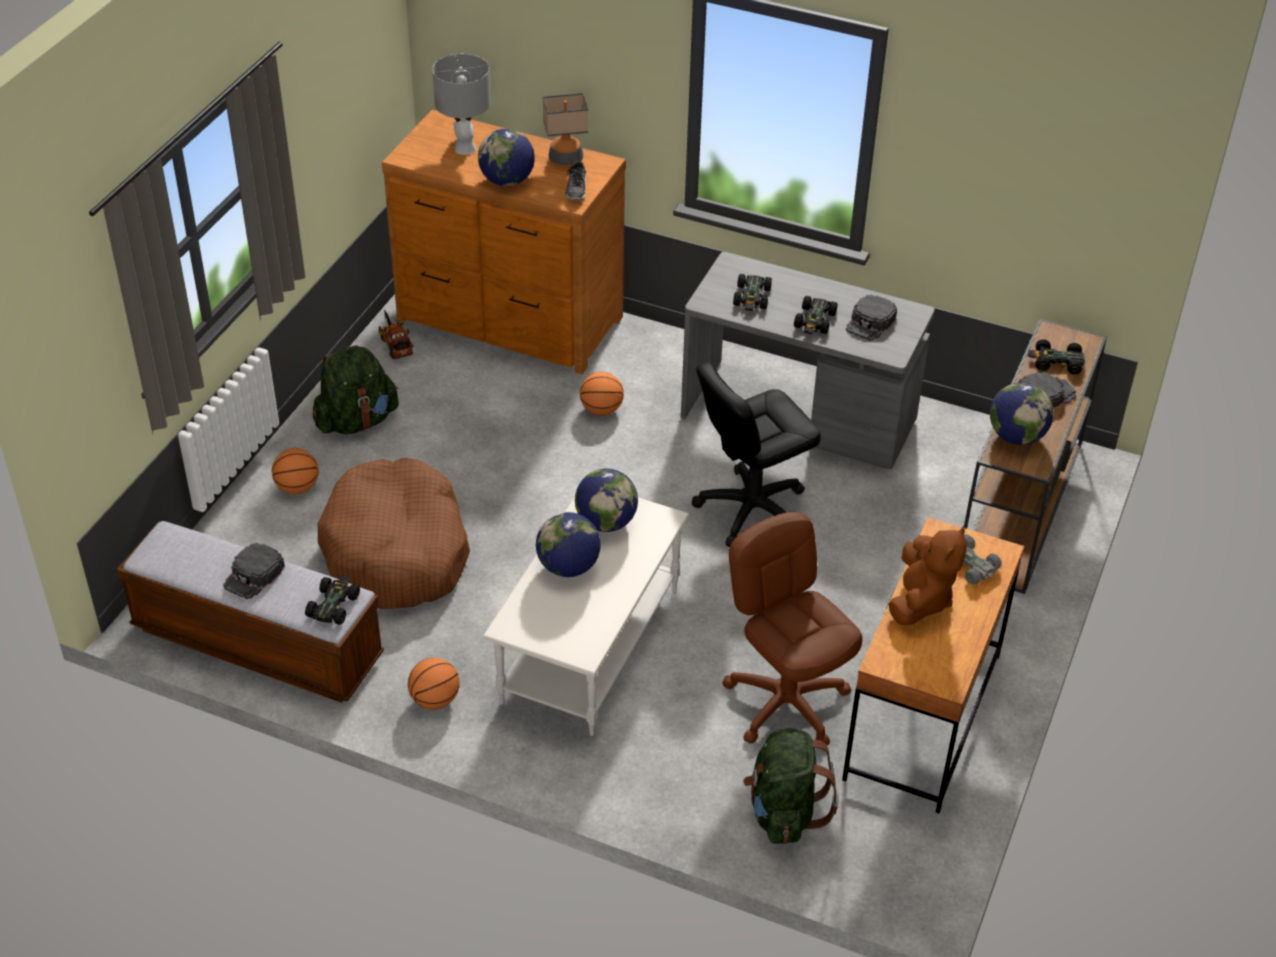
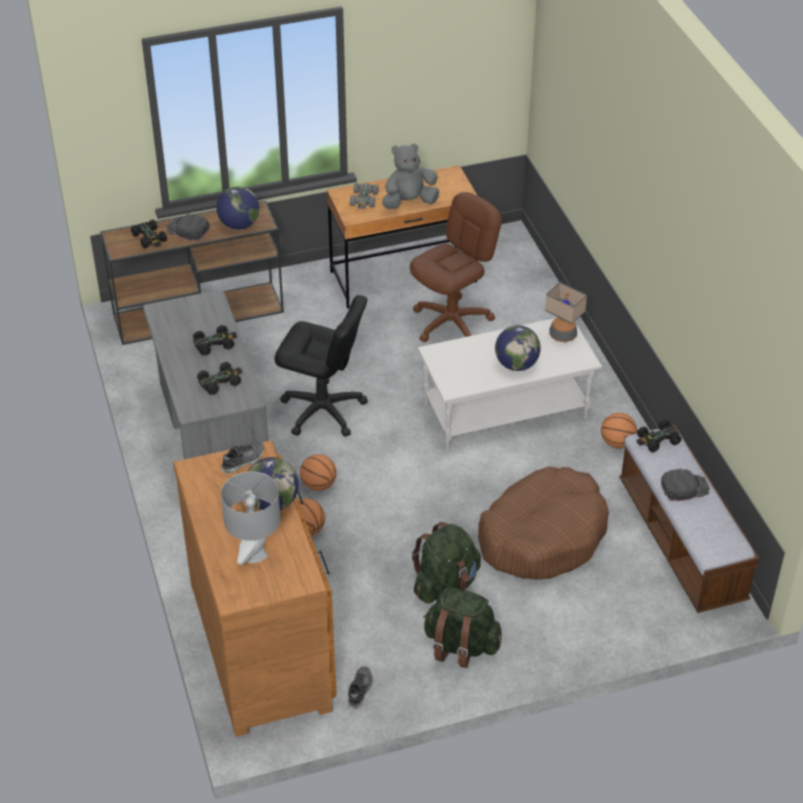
camera: 130 degrees left, 0 degrees up
basketball [272,448,319,494] -> basketball moved to [300,454,337,491]
toy truck [379,310,413,359] -> shoe [348,666,372,710]
table lamp [543,93,588,167] -> table lamp moved to [545,282,587,342]
globe [575,469,638,532] -> none
brown office chair [722,512,862,745] -> brown office chair turned 150 degrees counterclockwise [410,192,502,342]
green backpack [743,728,839,844] -> green backpack moved to [412,522,481,604]
black cap [846,294,897,341] -> none
brown plush toy [888,526,967,625] -> grey plush toy [382,144,439,209]

